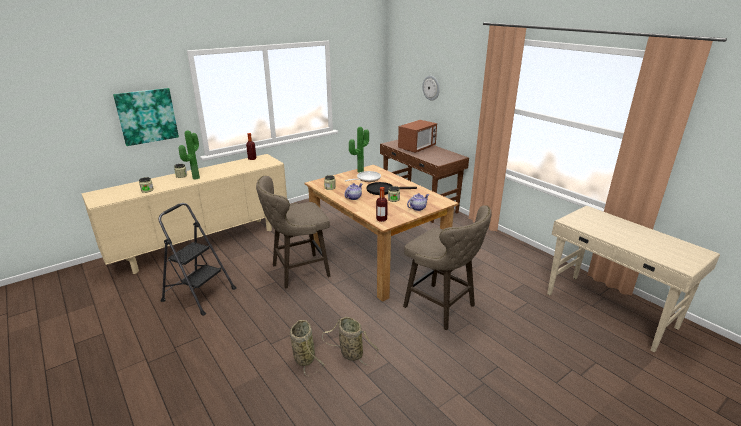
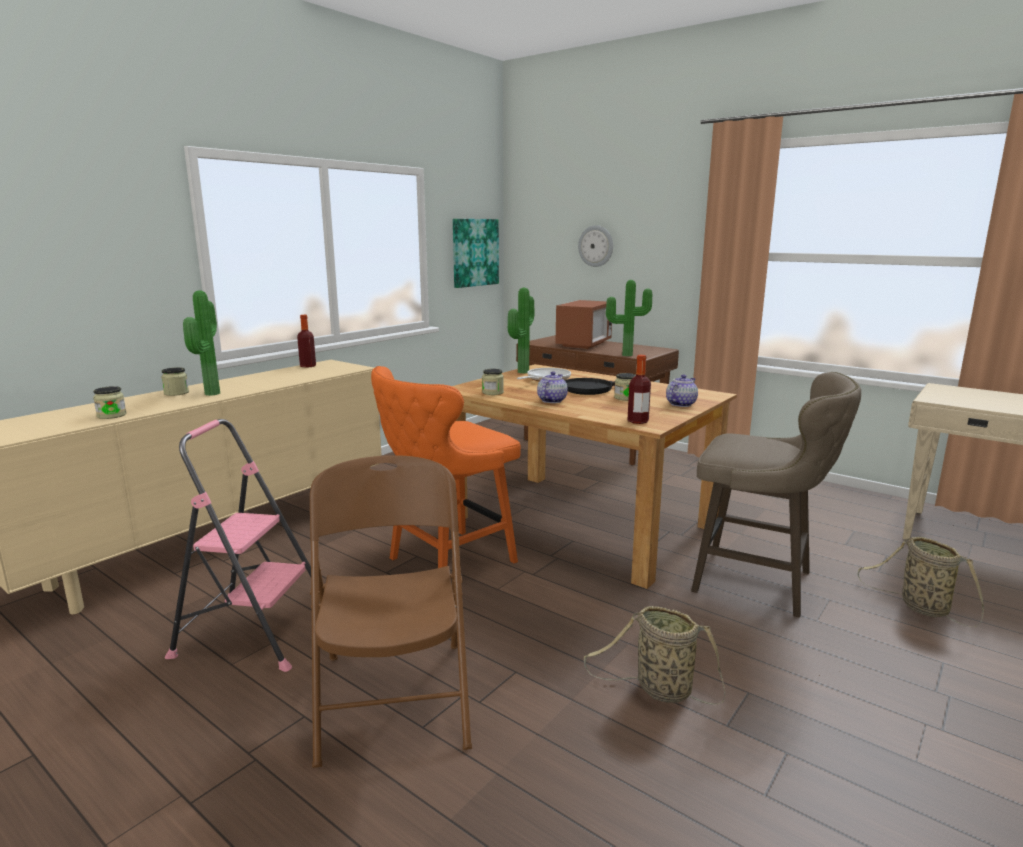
camera: 15 degrees left, 10 degrees down
picture [113,88,179,146] -> picture moved to [453,219,499,288]
black step ladder [159,203,236,316] -> pink step ladder [165,419,311,672]
beige stool [256,176,330,289] -> orange stool [371,366,521,568]
basket [290,320,325,376] -> basket moved to [857,537,984,627]
none -> brown chair [310,455,472,768]
none -> potted plant [606,280,652,356]

